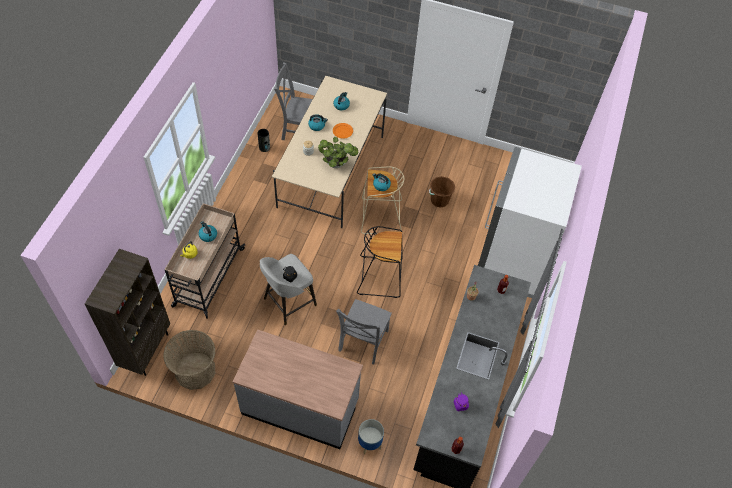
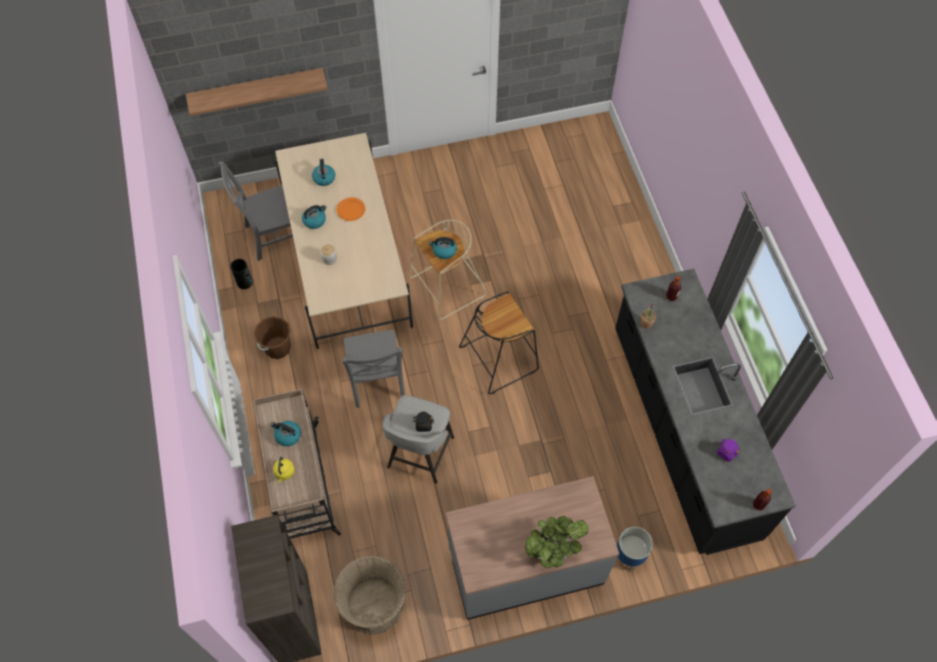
camera: 30 degrees left, 5 degrees up
potted plant [318,137,358,168] -> potted plant moved to [525,516,589,568]
grey chair [336,299,392,364] -> grey chair moved to [342,330,405,408]
brown bucket [429,176,455,208] -> brown bucket moved to [254,316,291,359]
white fridge [478,147,582,298] -> none
none -> shelf [186,68,328,116]

